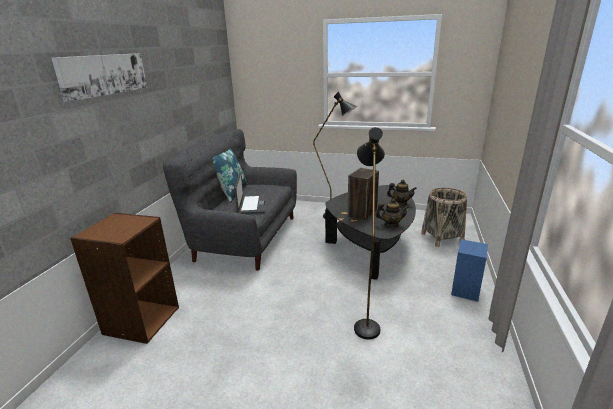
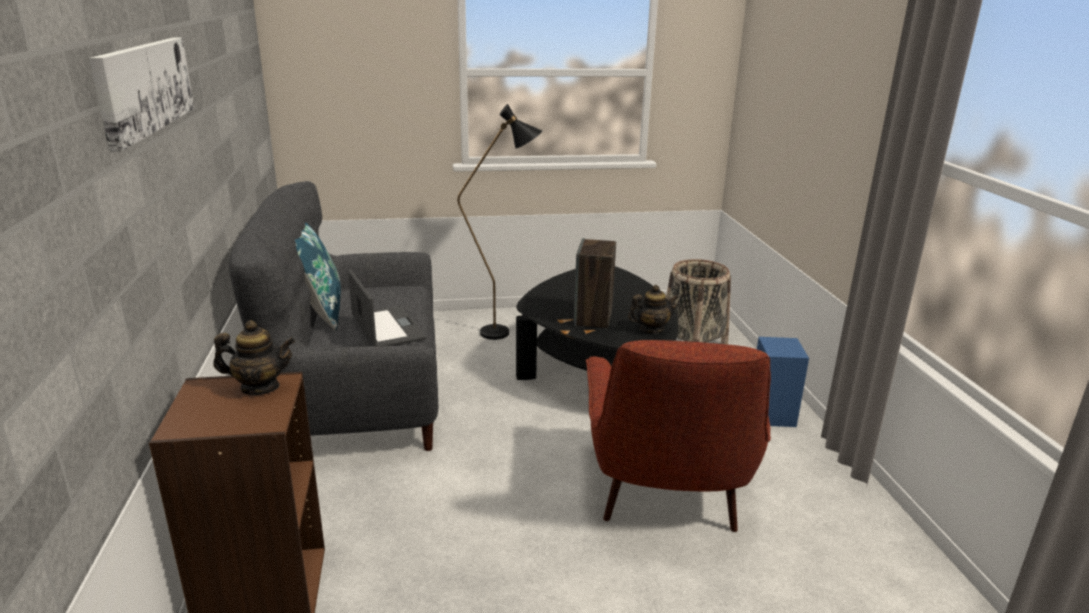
camera: 25 degrees left, 0 degrees up
black floor lamp [354,127,385,340] -> red armchair [585,340,771,532]
teapot [387,180,417,206] -> teapot moved to [213,320,295,395]

